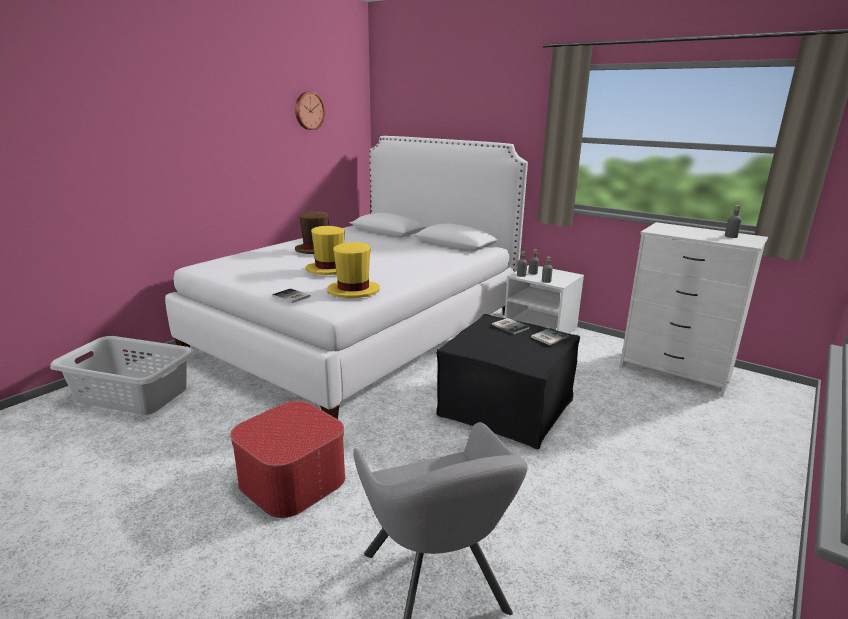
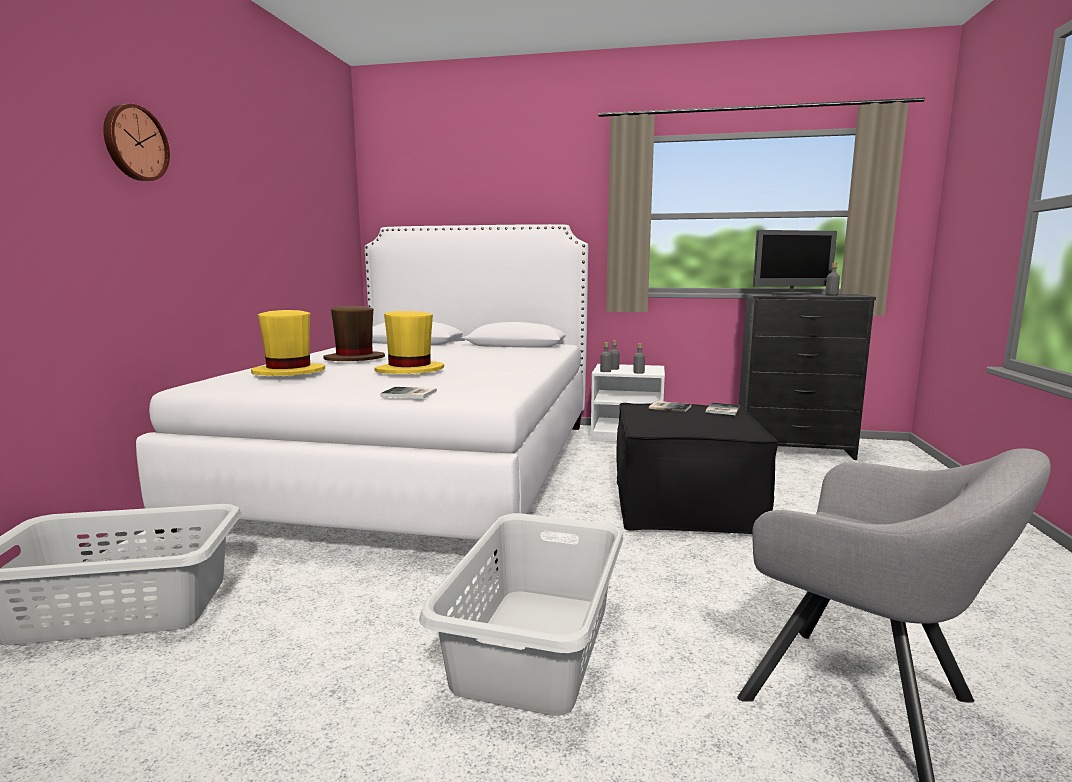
camera: 25 degrees left, 10 degrees down
ottoman [230,401,345,518] -> grey laundry basket [419,513,623,716]
wall clock [295,92,325,130] -> wall clock moved to [103,104,170,181]
yellow hat [327,242,380,298] -> yellow hat moved to [251,310,325,376]
white dresser [620,222,768,397] -> black dresser [739,293,876,460]
none -> monitor [753,230,837,295]

